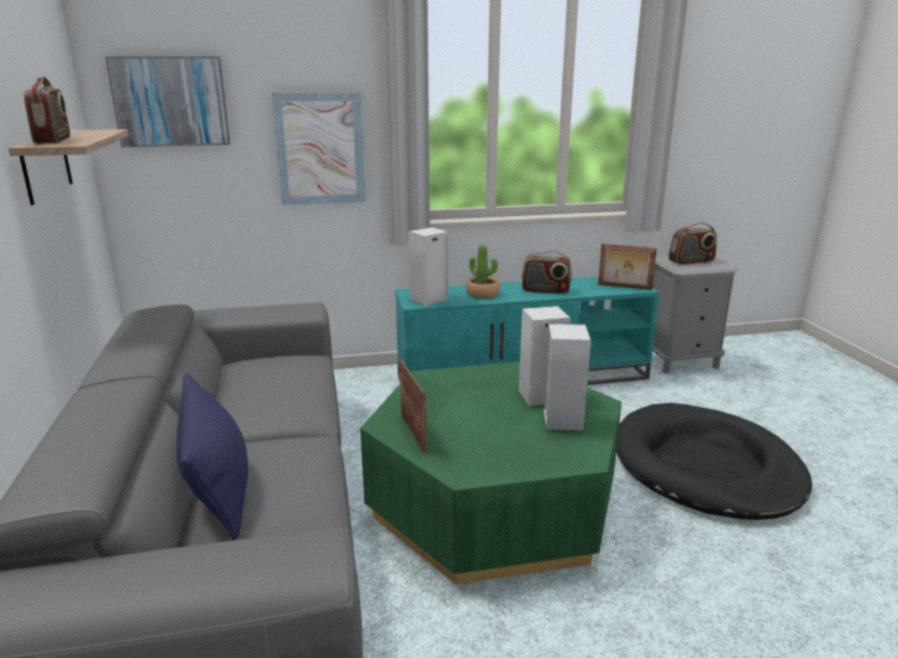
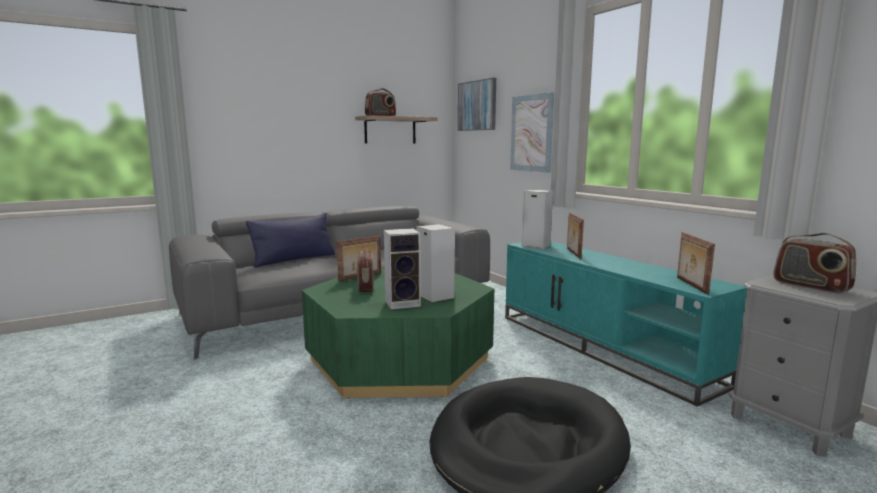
camera: 70 degrees right, 10 degrees down
potted plant [466,244,500,299] -> picture frame [567,213,584,259]
radio [522,251,572,294] -> radio moved to [356,248,374,292]

